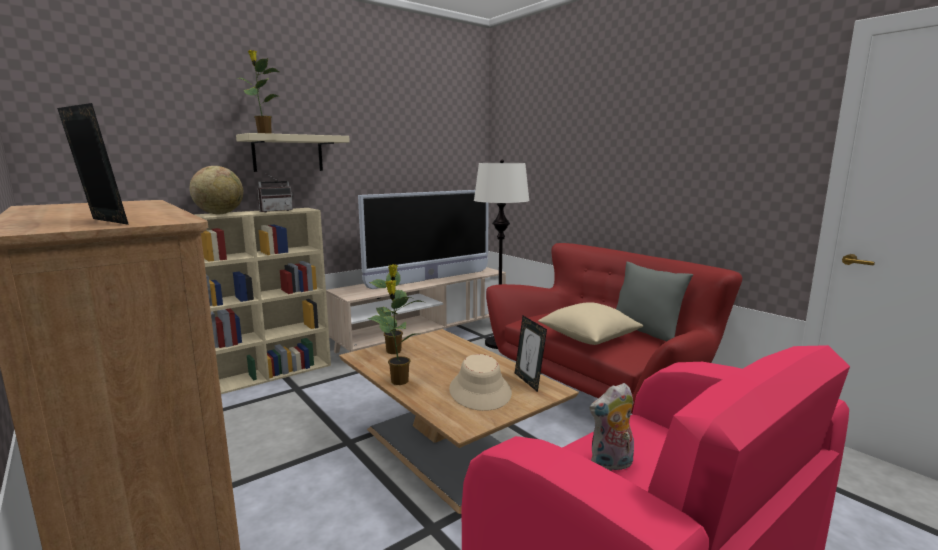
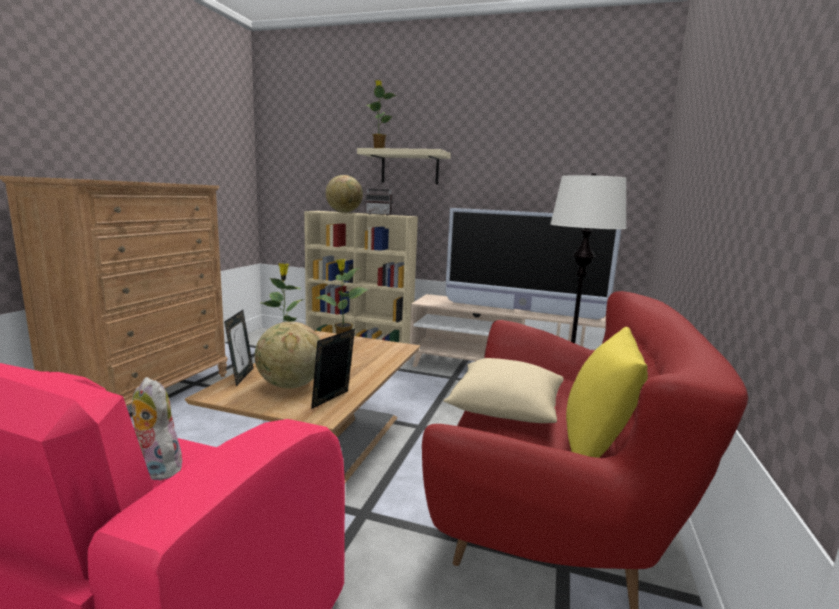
camera: 55 degrees right, 0 degrees up
picture frame [57,103,129,225] -> picture frame moved to [224,310,253,386]
beige hat [449,354,512,411] -> globe [255,322,321,389]
grey pillow [616,262,693,341] -> yellow pillow [566,327,648,458]

